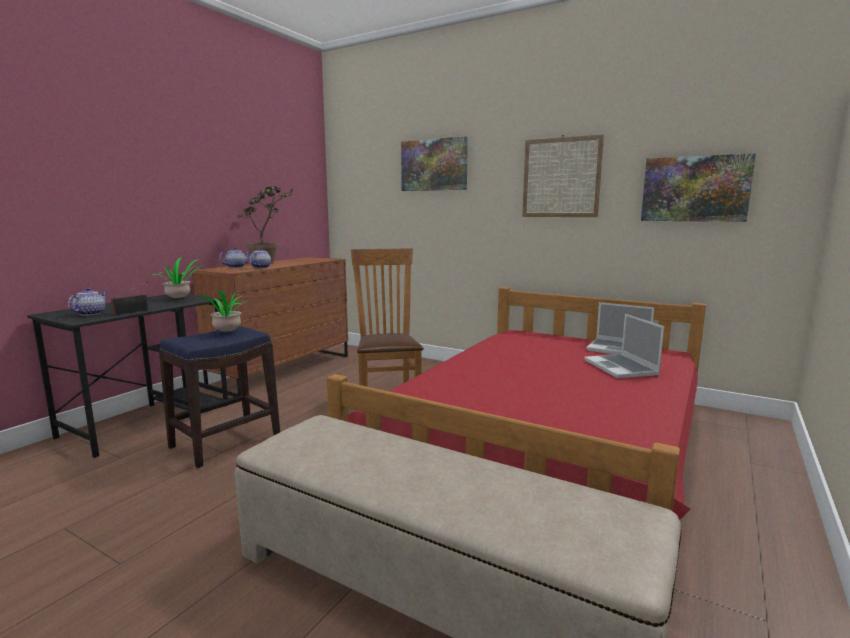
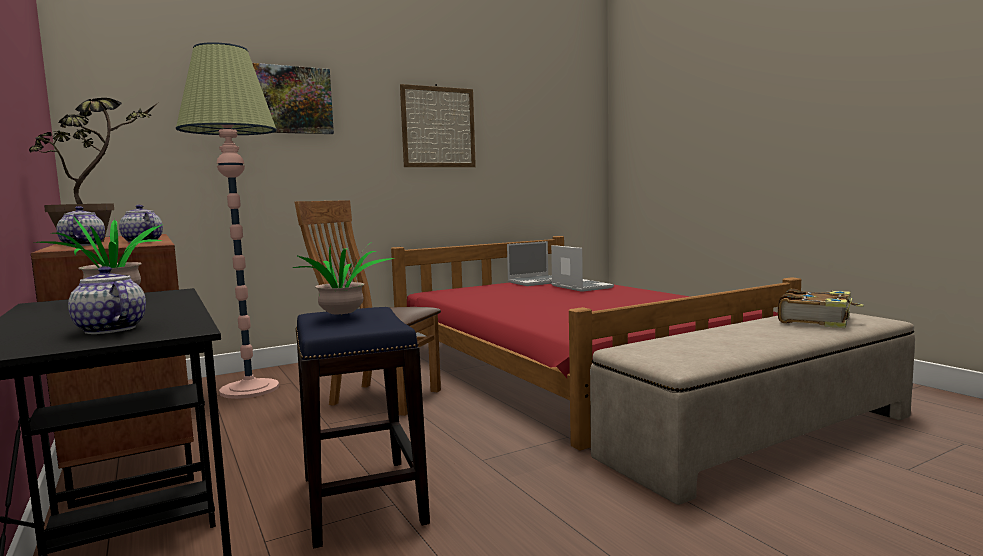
camera: 60 degrees left, 5 degrees down
radio [111,282,148,315] -> none
laptop [584,314,664,378] -> laptop turned 135 degrees counterclockwise [551,245,614,292]
picture [641,153,756,222] -> none
none -> floor lamp [176,42,279,399]
none -> book [778,289,864,328]

